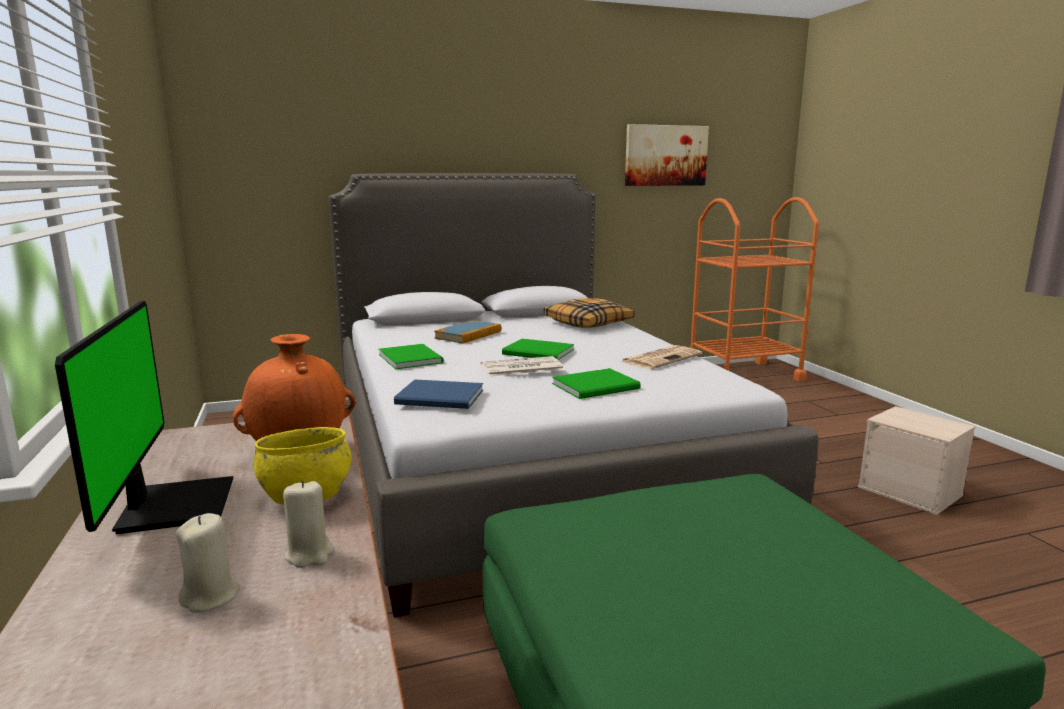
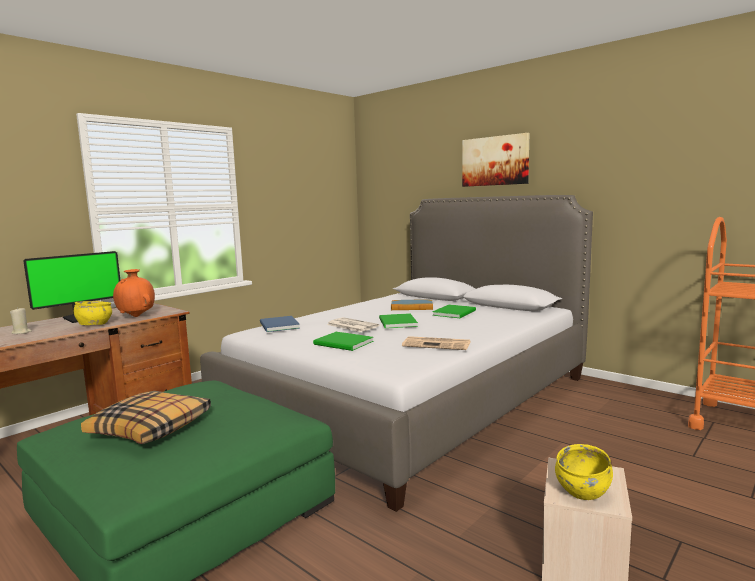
camera: 60 degrees right, 5 degrees down
beige candle [283,480,333,568] -> none
green book [379,344,444,369] -> green book moved to [432,305,476,318]
pillow [544,298,634,328] -> pillow moved to [81,391,211,444]
picture [625,124,709,186] -> picture moved to [462,133,529,187]
none -> yellow bowl [555,444,613,500]

